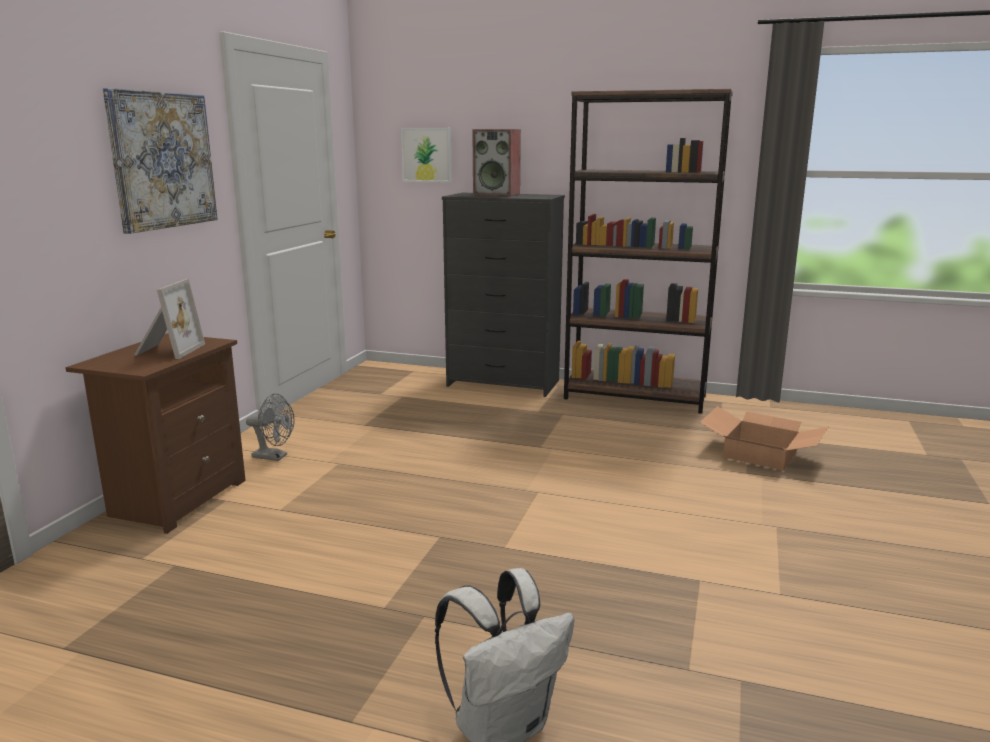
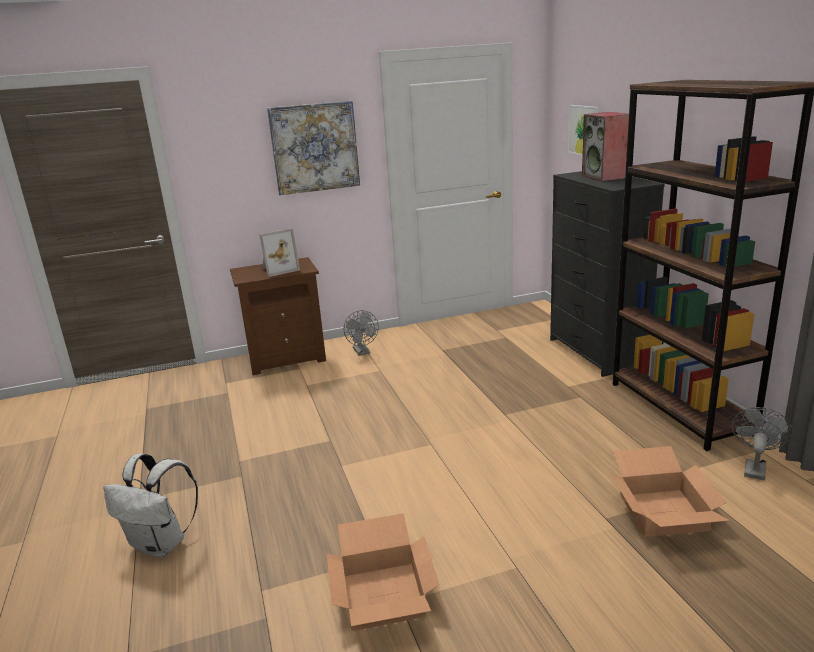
camera: 55 degrees right, 5 degrees up
none -> cardboard box [326,513,439,631]
none -> grey fan [732,407,792,480]

